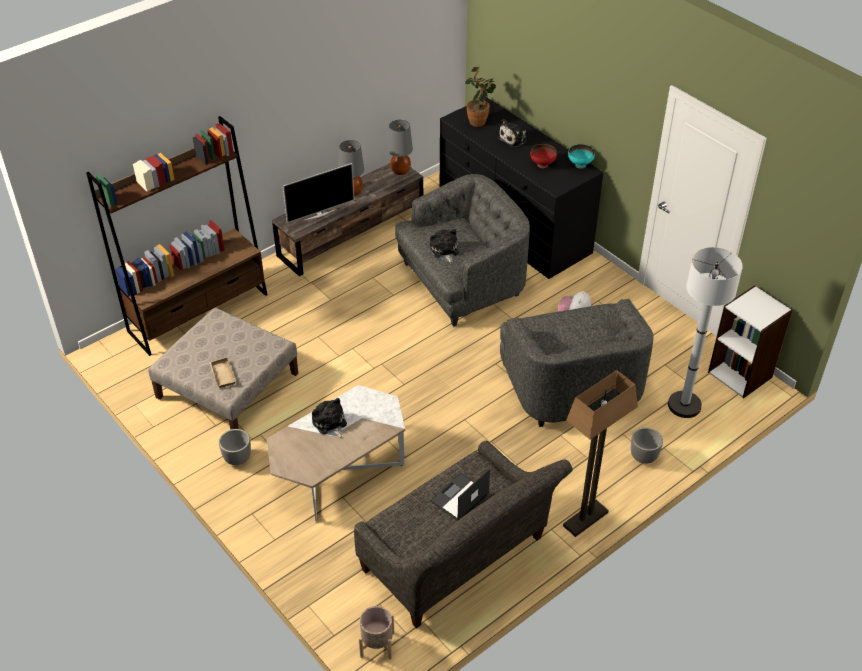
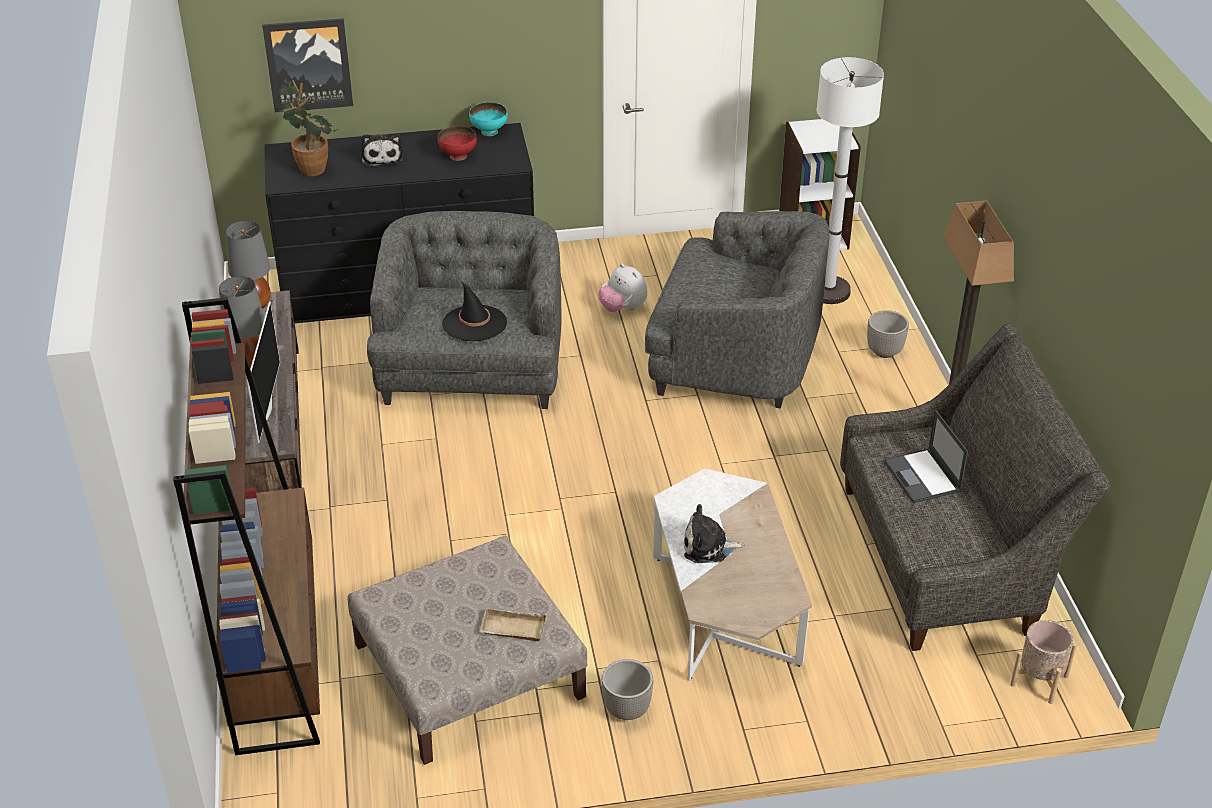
camera: 60 degrees left, 5 degrees down
plush toy [430,229,459,264] -> black hat [442,281,507,341]
none -> picture [262,18,353,112]

